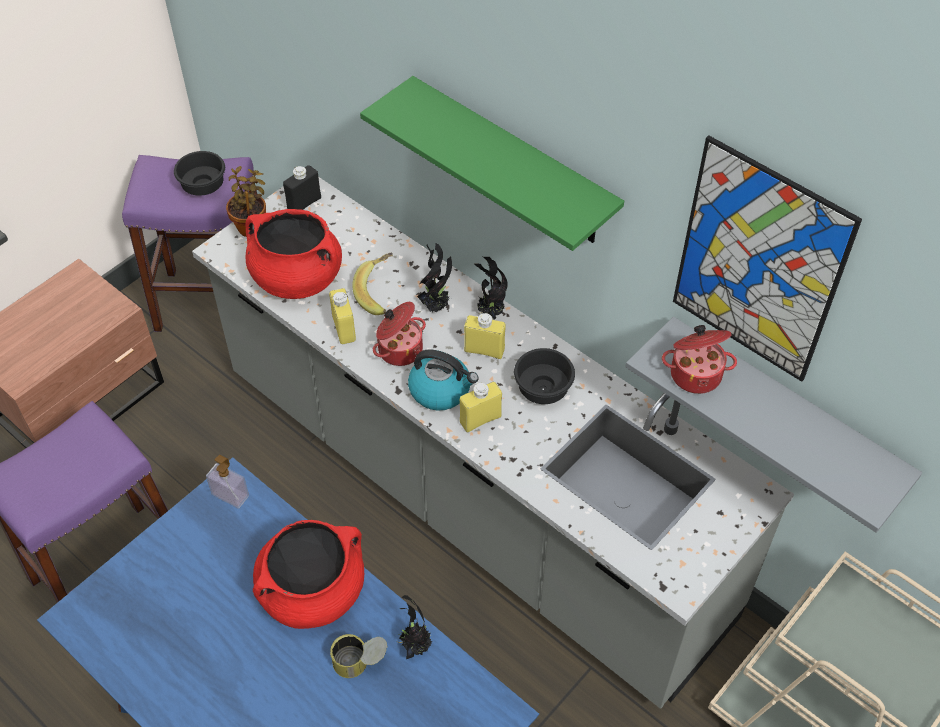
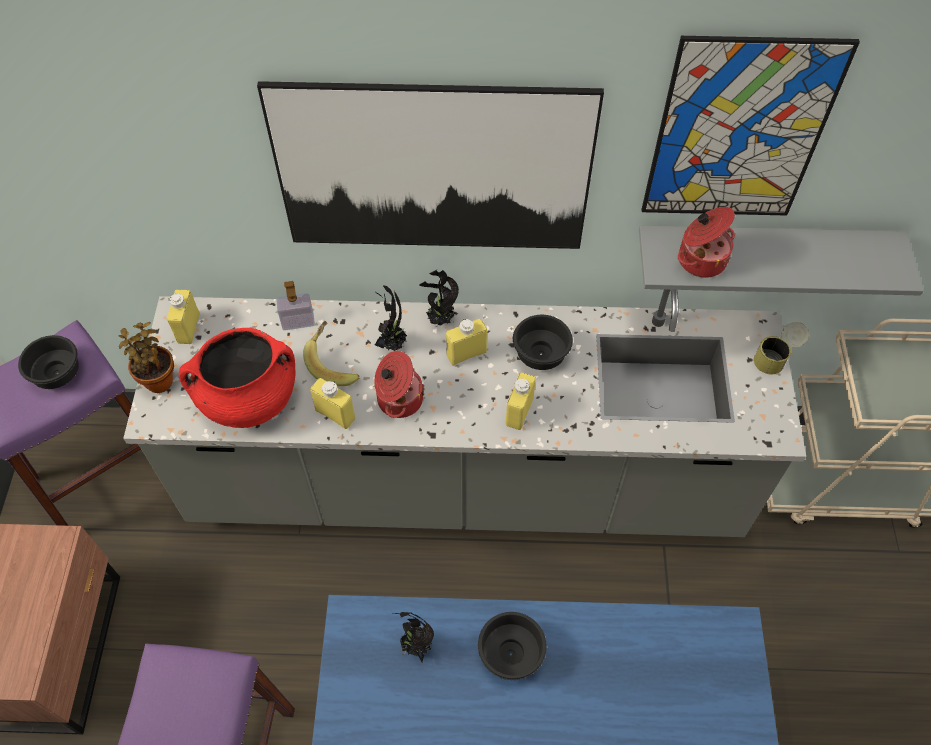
camera: 40 degrees left, 5 degrees up
soap dispenser [206,455,249,509] -> soap dispenser moved to [276,281,315,330]
red cooking pot [253,520,364,629] -> black bowl [478,612,547,680]
black bottle [283,165,321,210] -> yellow bottle [167,289,200,344]
can [330,634,387,678] -> can moved to [754,322,809,375]
green shelf [360,76,624,251] -> picture [257,81,604,249]
potted plant [399,595,433,659] -> potted plant moved to [392,612,434,662]
kettle [408,350,479,411] -> none

